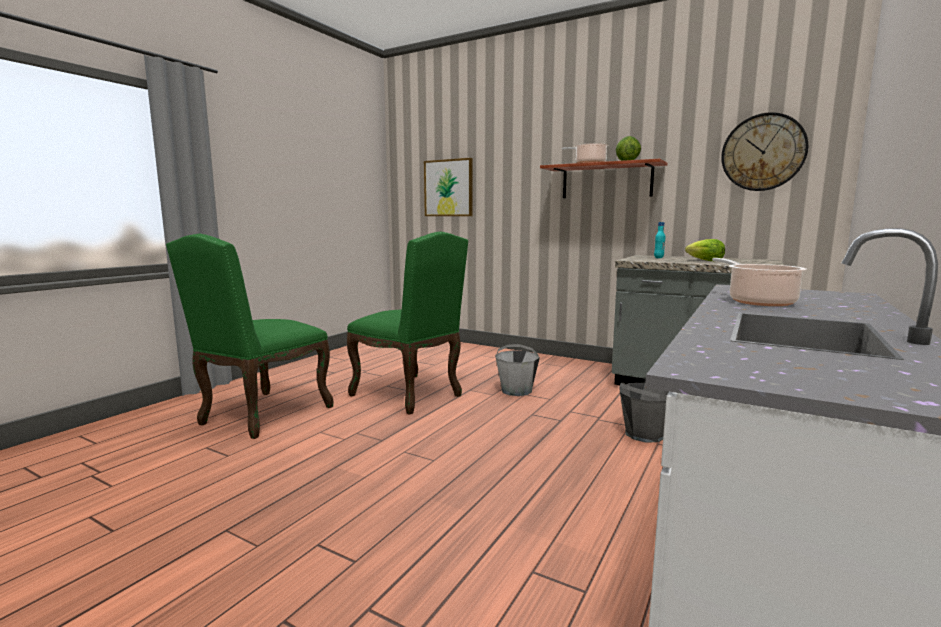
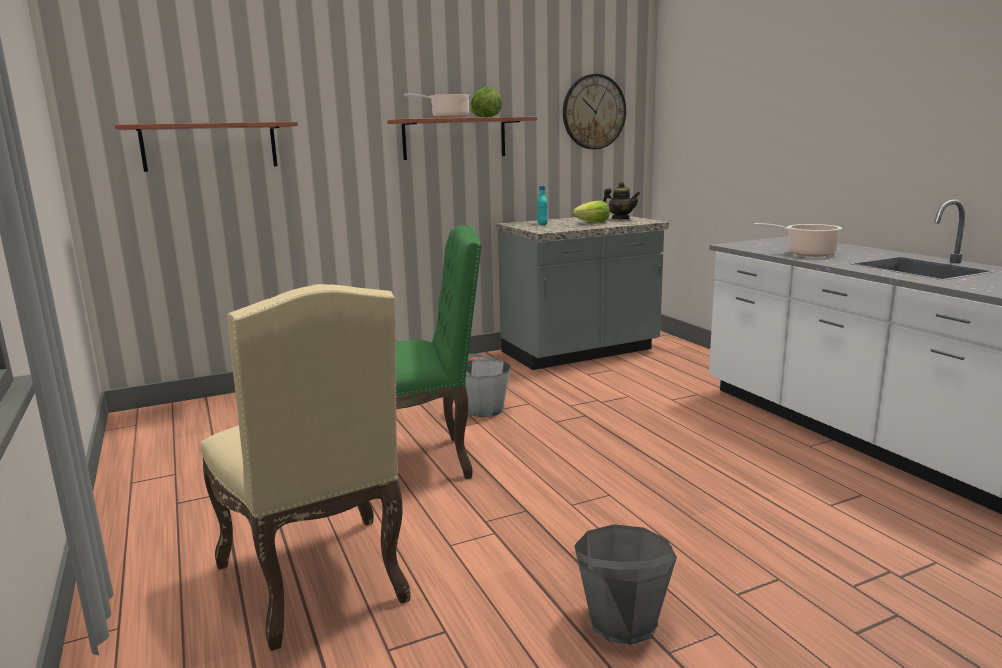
camera: 55 degrees left, 5 degrees up
green chair [166,234,333,439] -> beige chair [201,284,411,651]
picture [424,158,473,216] -> shelf [115,122,298,172]
grey bucket [619,383,669,443] -> grey bucket moved to [574,524,677,645]
none -> teapot [603,182,640,219]

